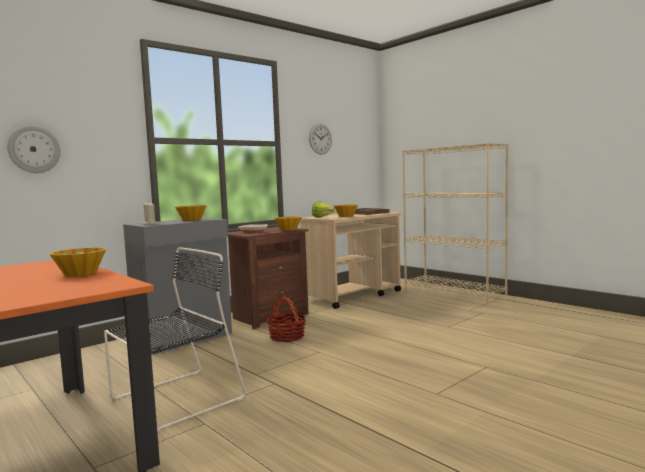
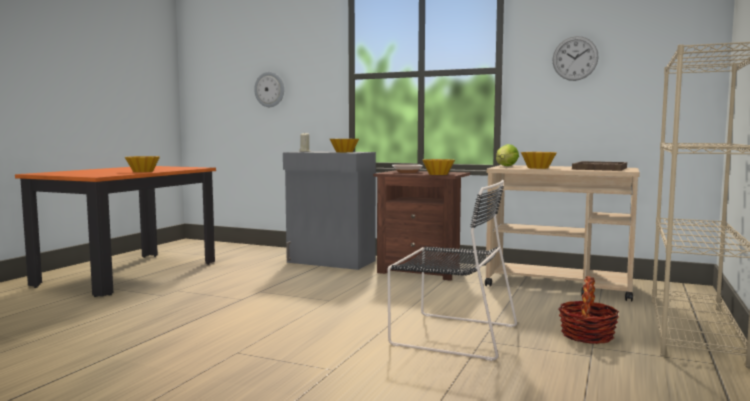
camera: 65 degrees right, 0 degrees up
black chair [104,247,246,432] -> black chair moved to [387,180,517,361]
basket [267,296,306,342] -> basket moved to [558,276,619,344]

